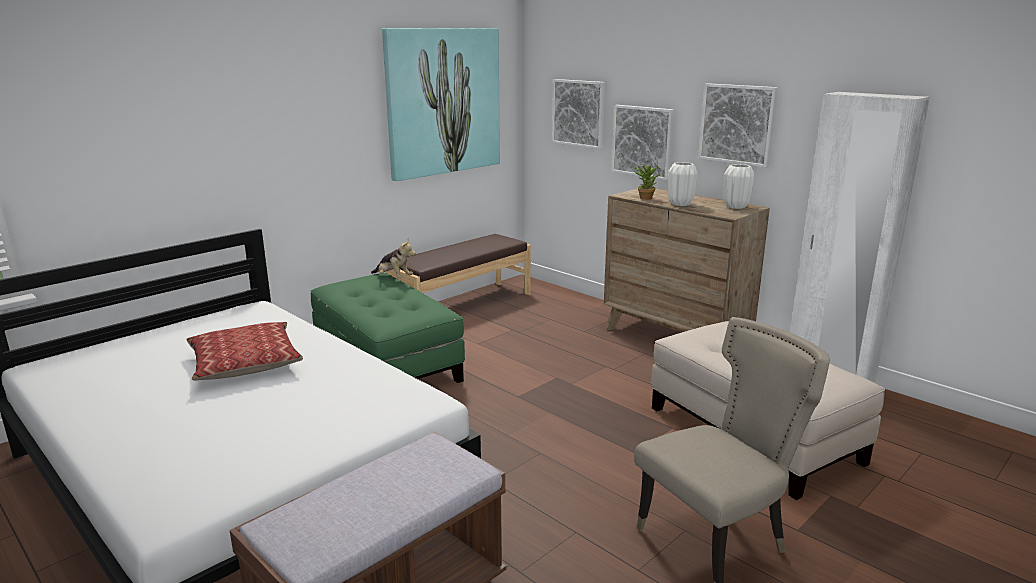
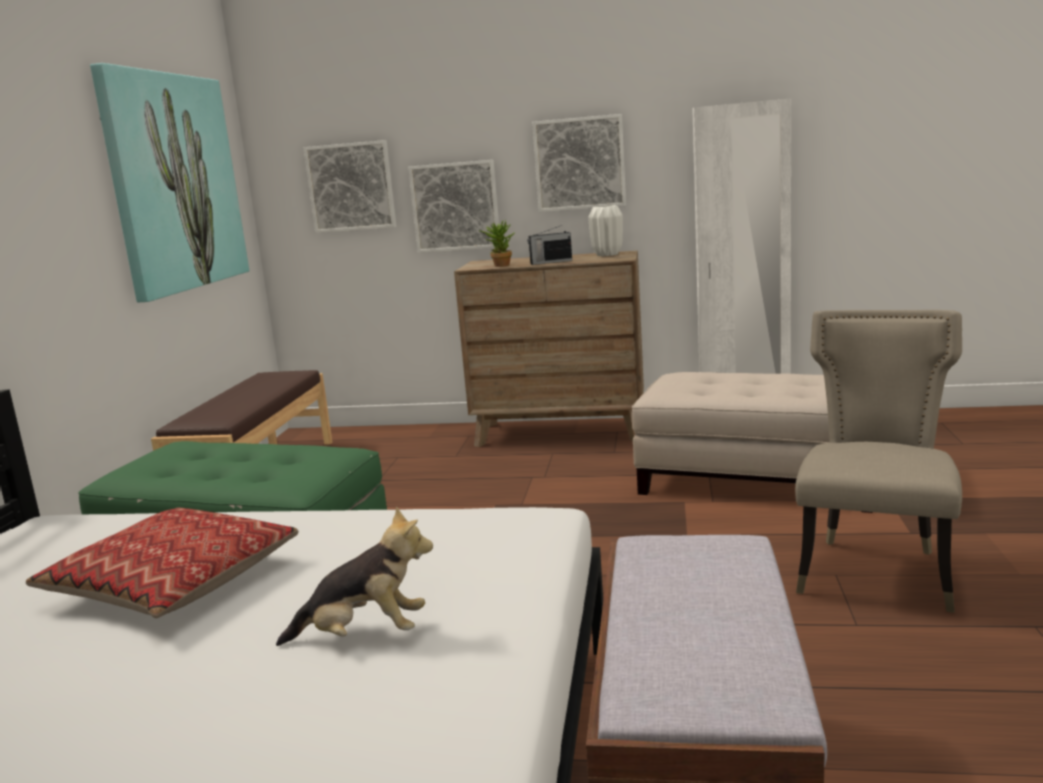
camera: 35 degrees left, 5 degrees down
plush toy [371,240,416,278] -> plush toy moved to [276,506,433,646]
white vase [668,162,698,206] -> radio [527,225,572,265]

